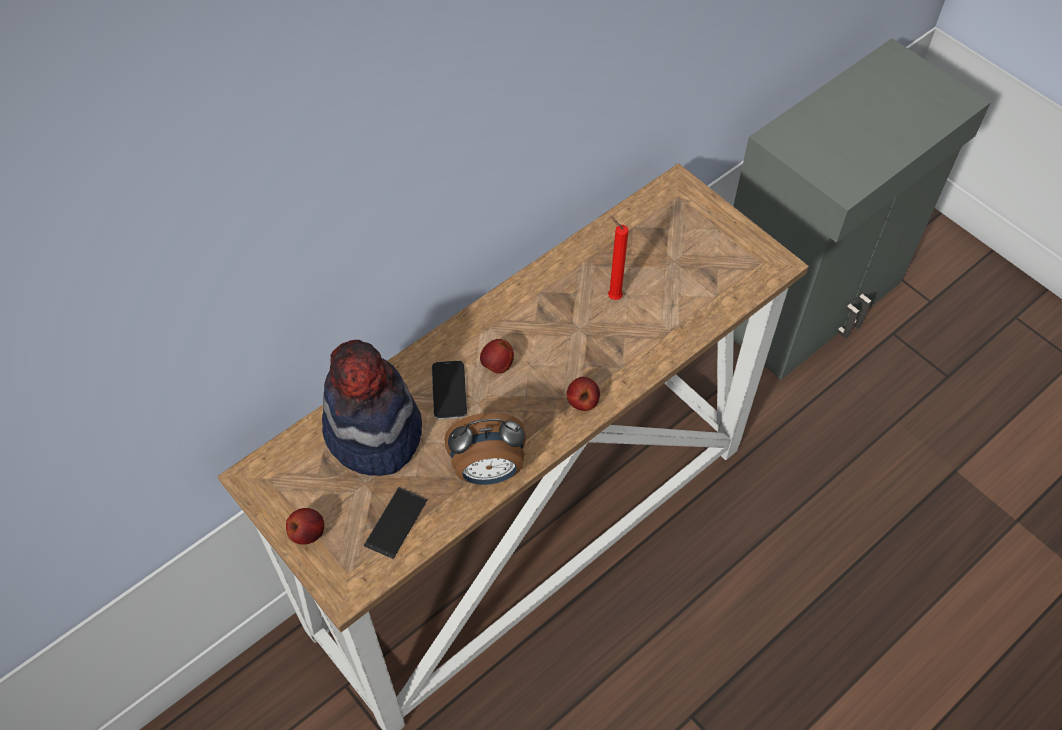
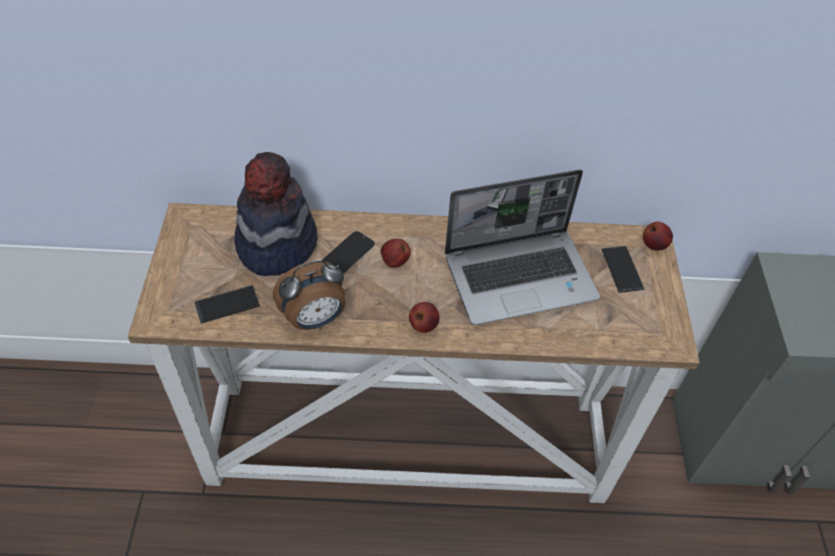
camera: 40 degrees right, 5 degrees down
apple [286,508,324,545] -> apple moved to [643,222,673,250]
alarm clock [445,413,526,485] -> alarm clock turned 60 degrees counterclockwise [273,260,346,330]
red candle [608,216,628,300] -> laptop [445,170,600,325]
none -> phone [602,246,644,293]

